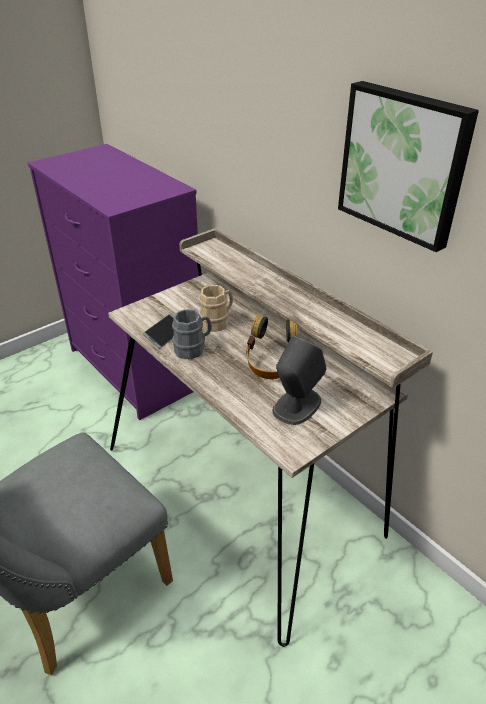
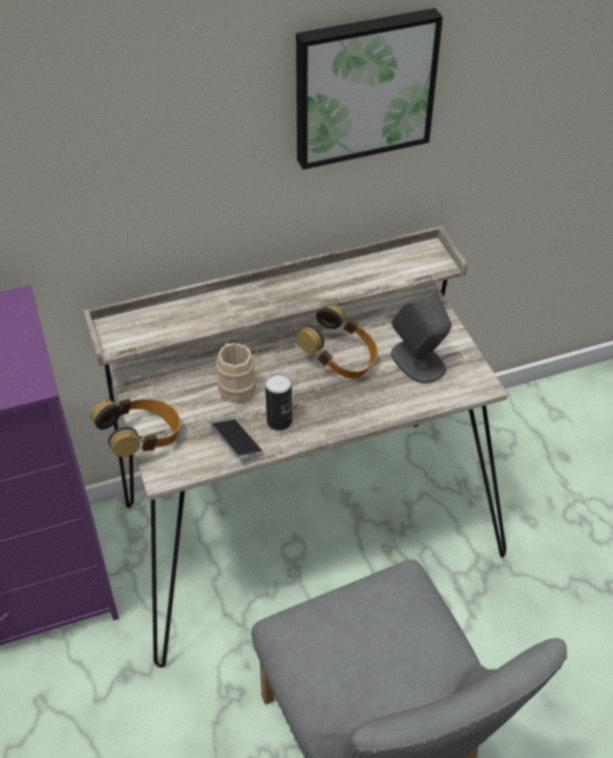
camera: 70 degrees left, 10 degrees up
grey mug [172,309,212,359] -> can [265,373,292,430]
none -> headphones [90,399,181,457]

